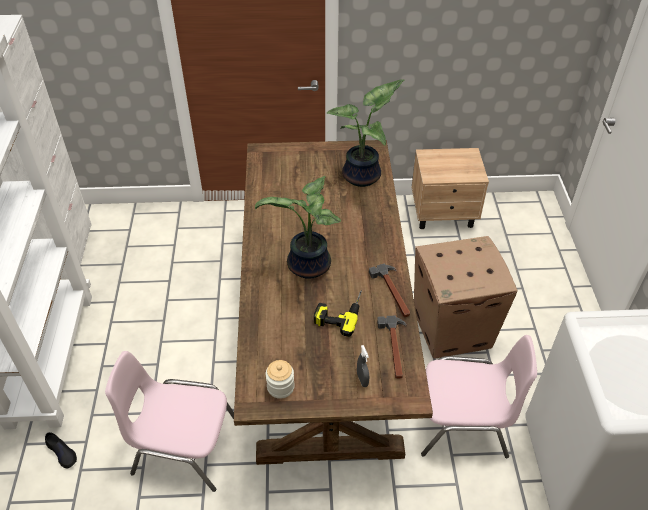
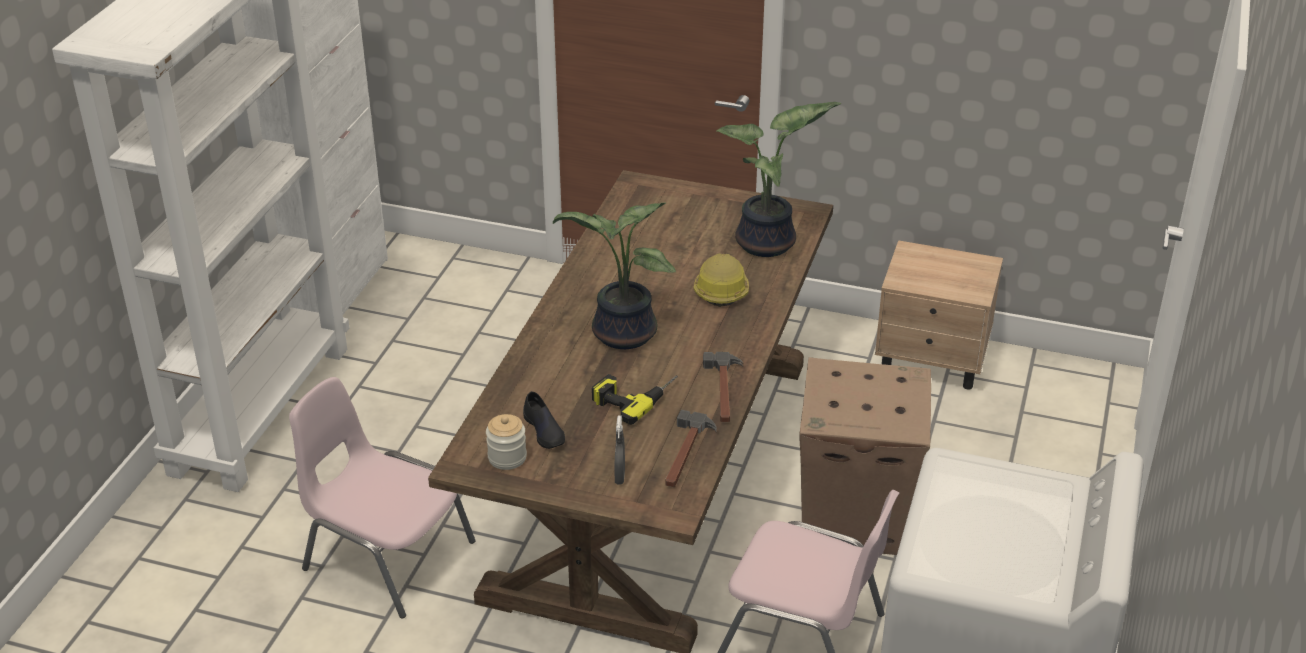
camera: 20 degrees right, 10 degrees down
black shoe [45,432,77,468] -> black shoe moved to [523,391,565,449]
none -> hard hat [694,253,749,307]

